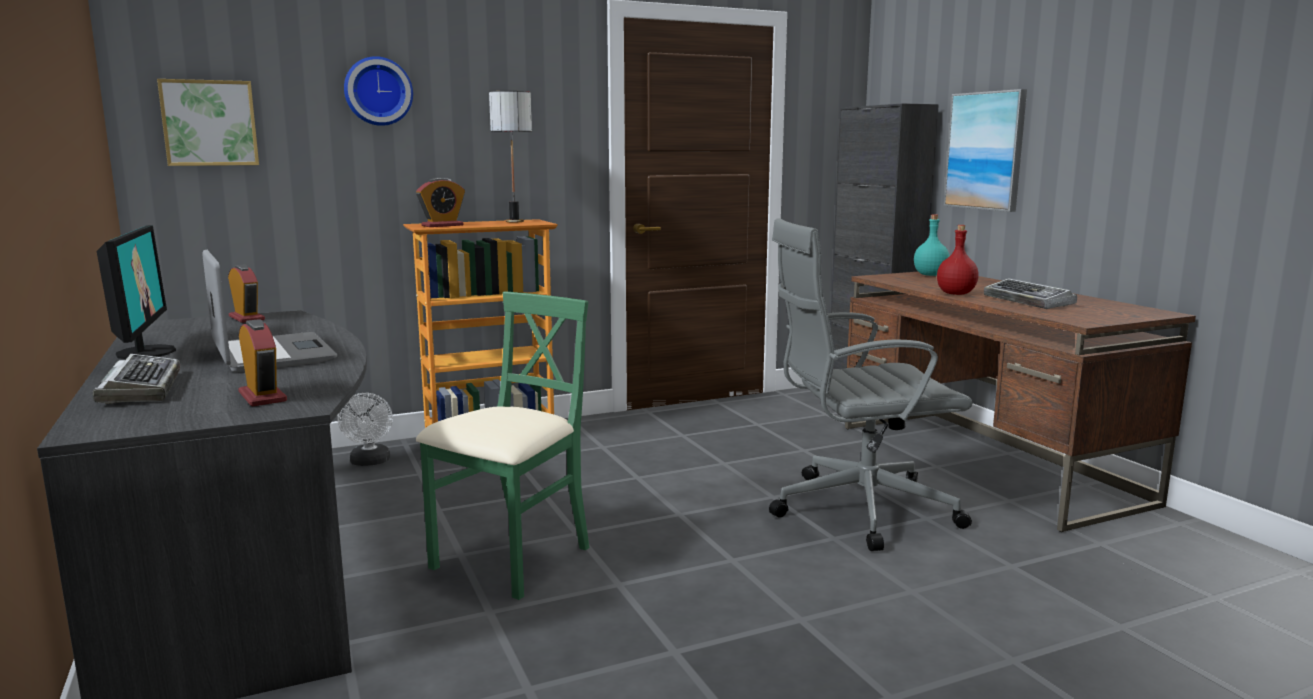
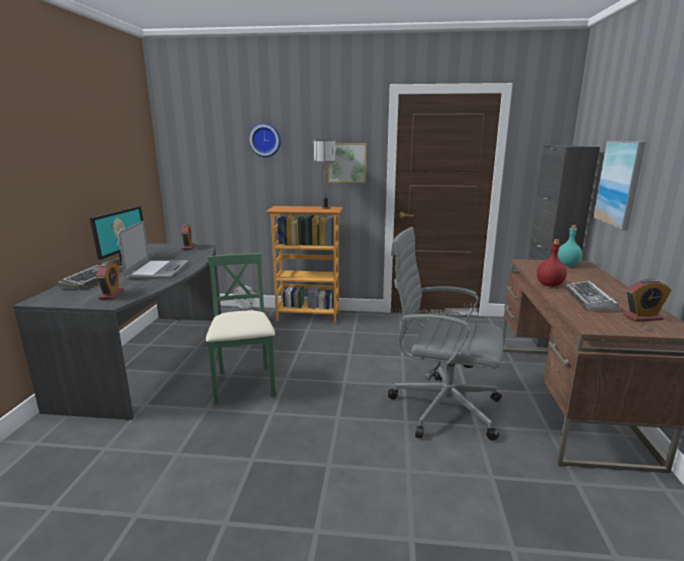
camera: 30 degrees right, 5 degrees up
picture [157,79,259,166] -> picture moved to [328,143,367,183]
alarm clock [416,178,465,227] -> alarm clock moved to [623,278,671,322]
green chair [416,292,589,600] -> green chair turned 75 degrees counterclockwise [206,253,276,404]

